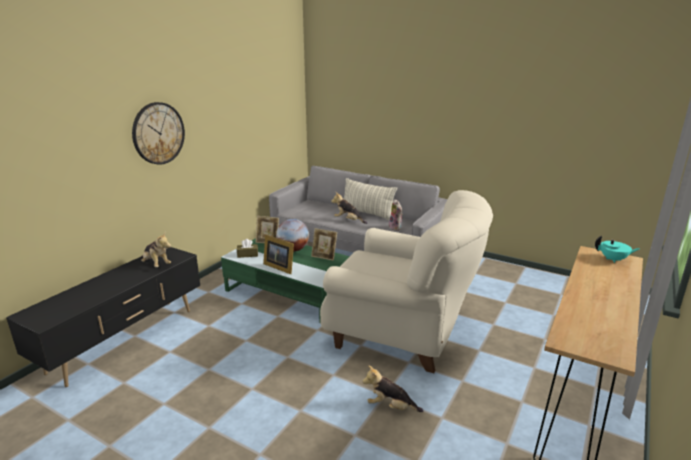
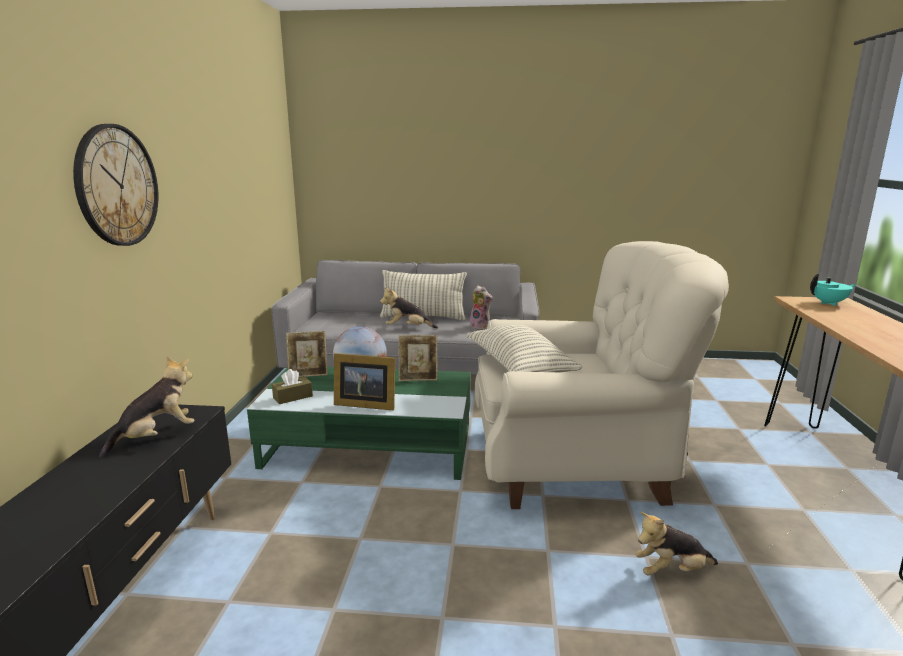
camera: 25 degrees left, 5 degrees down
plush toy [140,233,171,267] -> plush toy turned 60 degrees counterclockwise [99,356,194,458]
none -> pillow [466,324,582,372]

